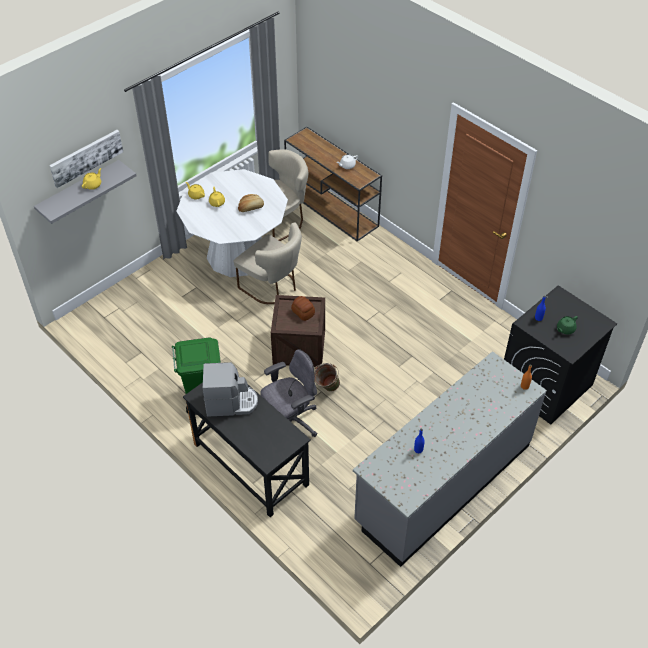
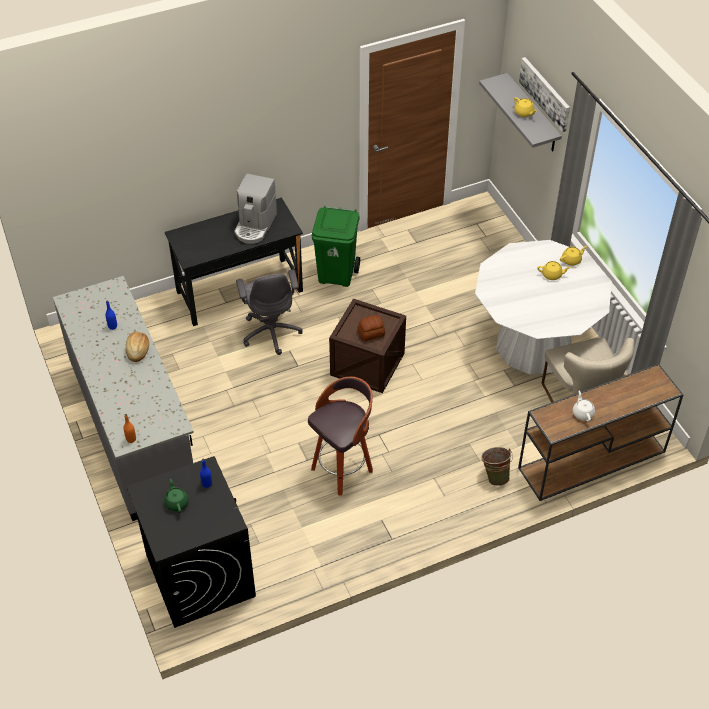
camera: 110 degrees right, 0 degrees up
beige chair [234,223,302,304] -> none
bread [238,194,264,212] -> bread moved to [126,332,149,362]
green bucket [314,363,340,392] -> green bucket moved to [481,447,513,486]
none -> stool [308,377,373,495]

